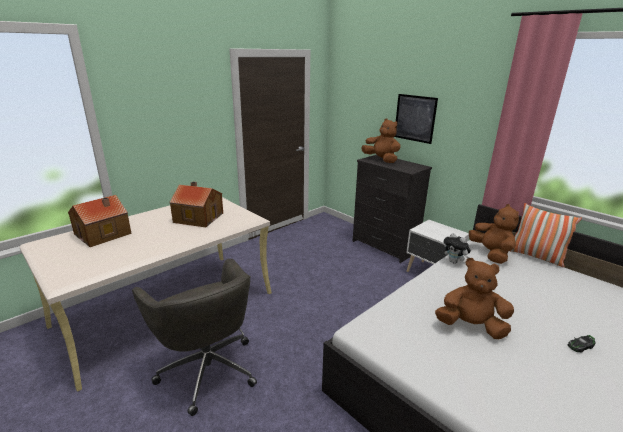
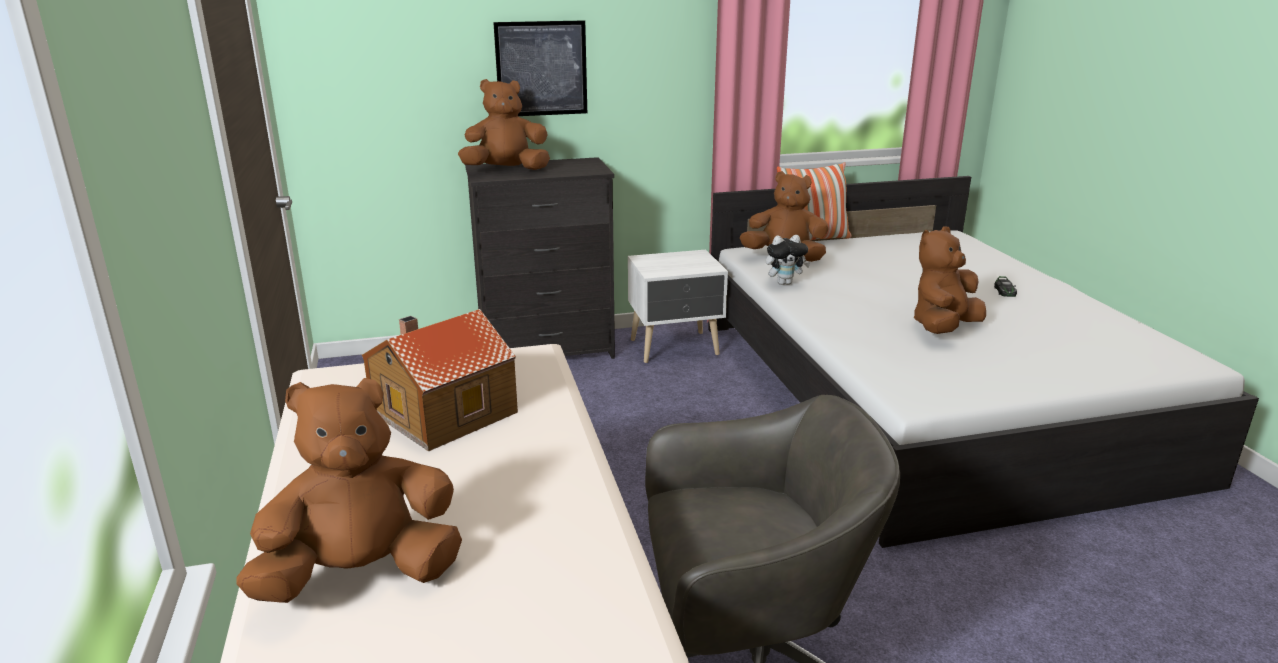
camera: 60 degrees left, 0 degrees up
toy house [68,195,132,247] -> brown plush toy [236,378,462,603]

